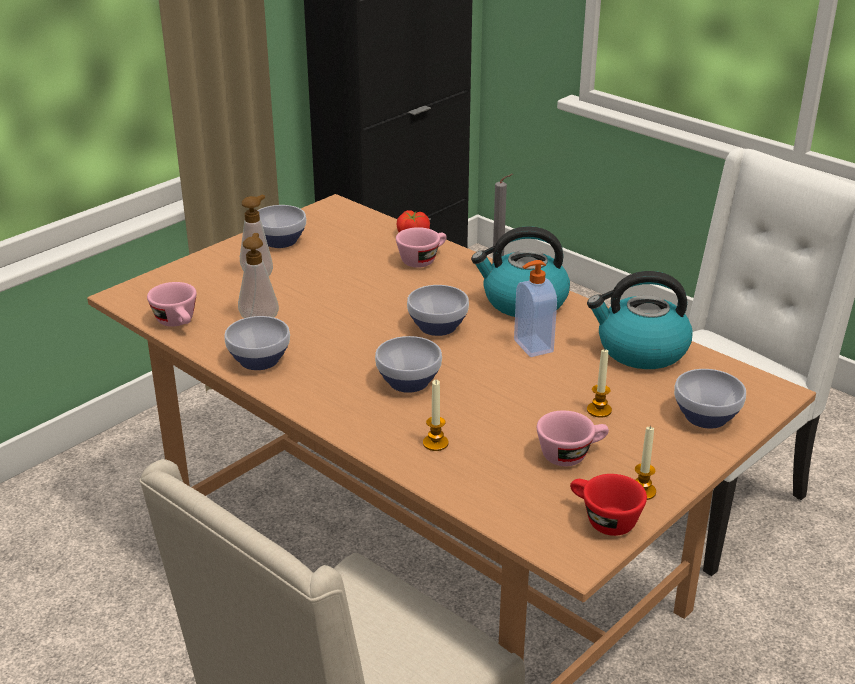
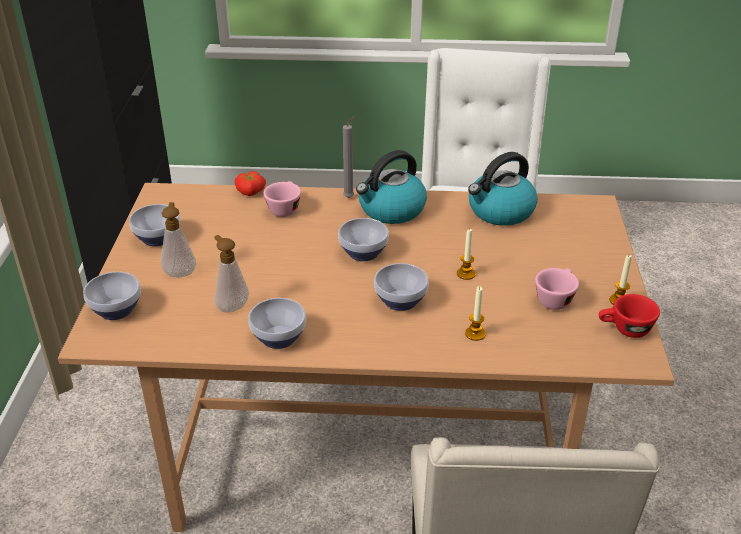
camera: 40 degrees left, 5 degrees up
pink cup [147,282,197,327] -> none
soap dispenser [514,260,557,357] -> none
candle [587,349,612,418] -> candle moved to [457,229,476,280]
bowl [674,369,746,428] -> bowl moved to [83,272,141,320]

